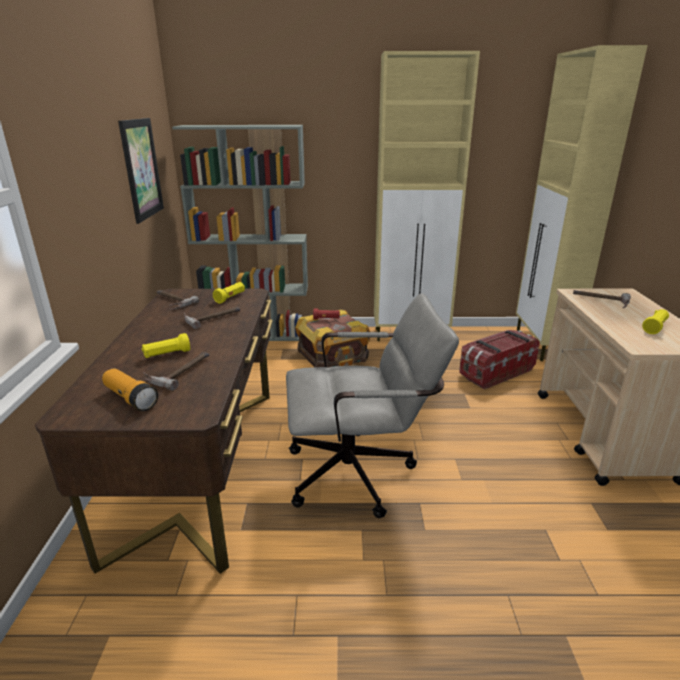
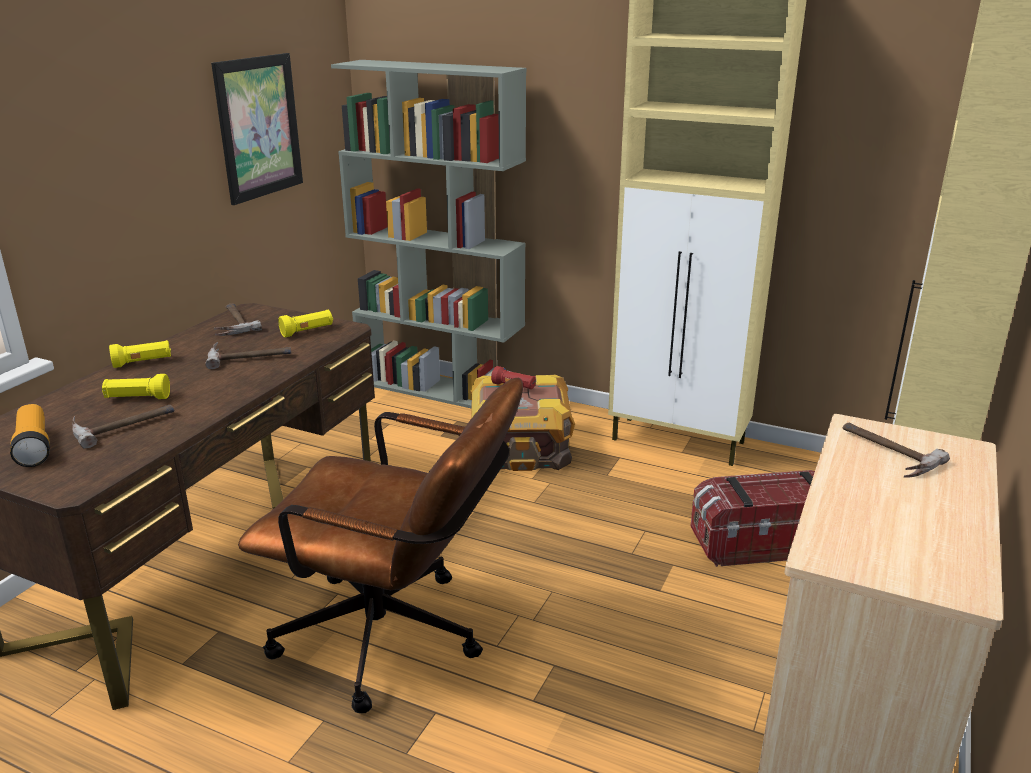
camera: 25 degrees right, 0 degrees up
grey office chair [286,293,459,518] -> brown office chair [238,377,523,713]
yellow flashlight [642,309,669,334] -> yellow flashlight moved to [109,340,171,368]

